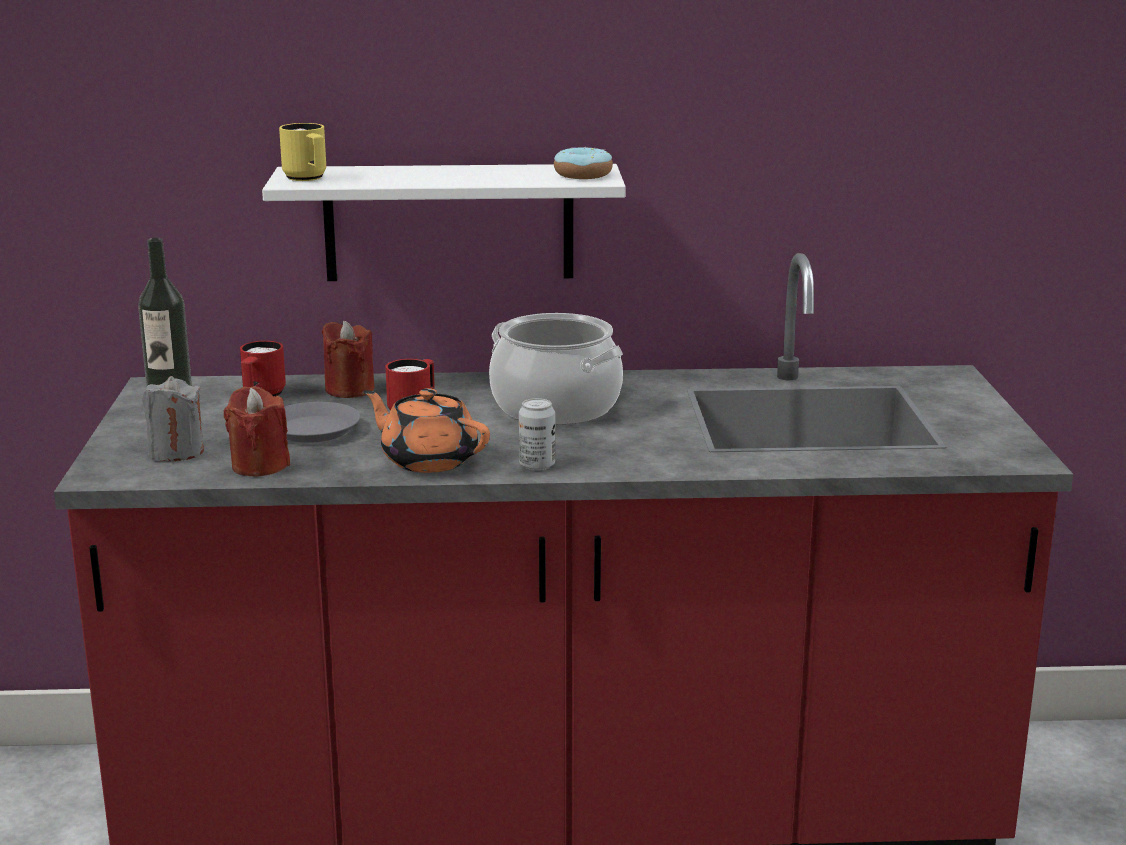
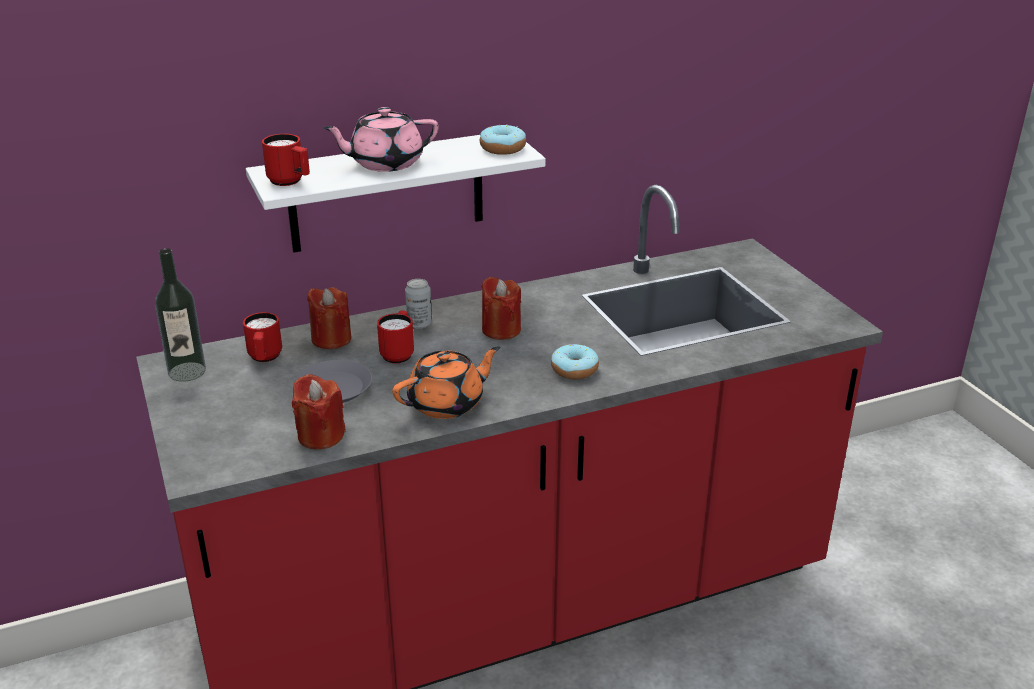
camera: 20 degrees left, 10 degrees up
grey candle [142,376,204,461] -> none
yellow mug [279,123,326,181] -> red mug [262,134,310,186]
orange teapot [363,388,490,473] -> orange teapot turned 135 degrees clockwise [392,346,500,419]
cooking pot [489,313,623,424] -> red candle [481,277,521,340]
can [519,398,555,471] -> can moved to [405,279,432,329]
none -> pink teapot [323,107,439,172]
none -> donut [551,344,599,379]

